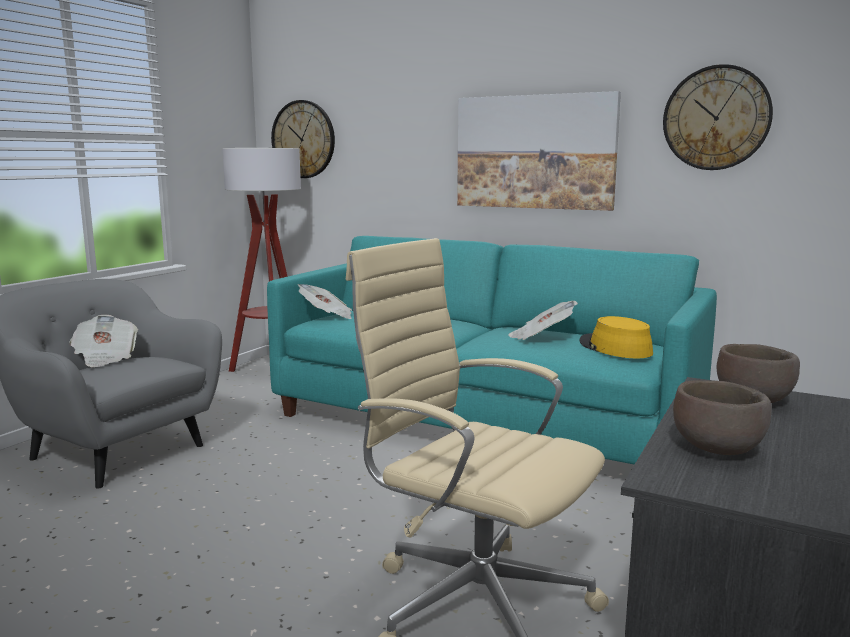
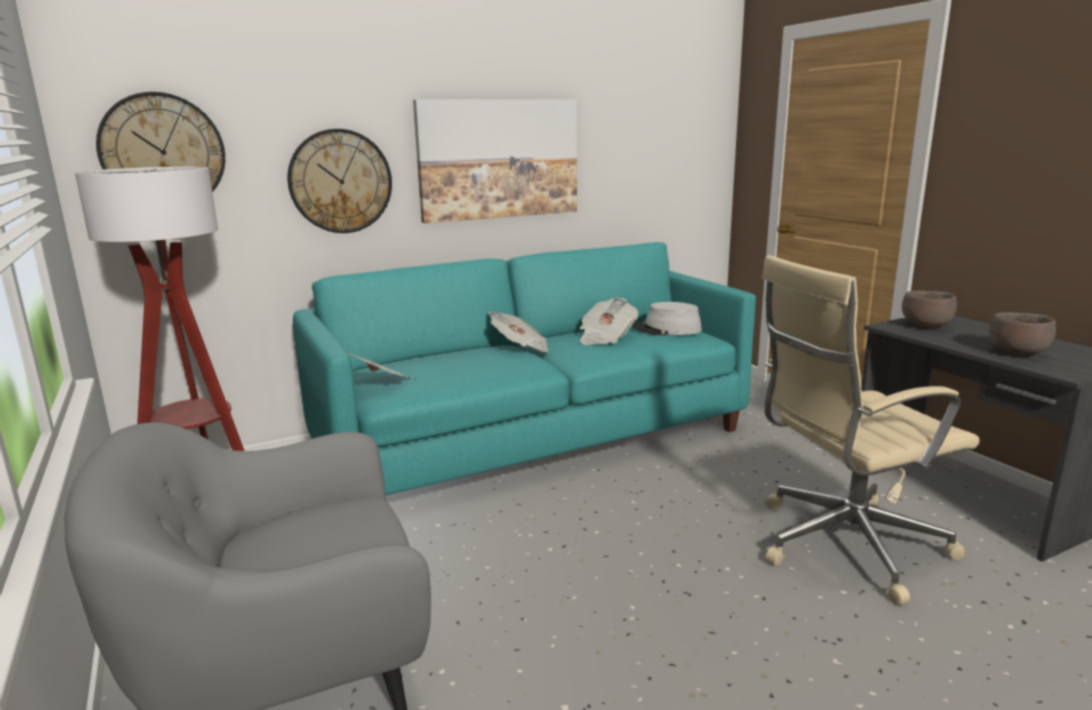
camera: 55 degrees left, 5 degrees up
newspaper [69,315,138,367] -> newspaper moved to [488,311,548,352]
yellow hat [580,316,653,358] -> grey hat [631,302,702,335]
wall clock [663,64,773,170] -> wall clock moved to [288,129,392,233]

